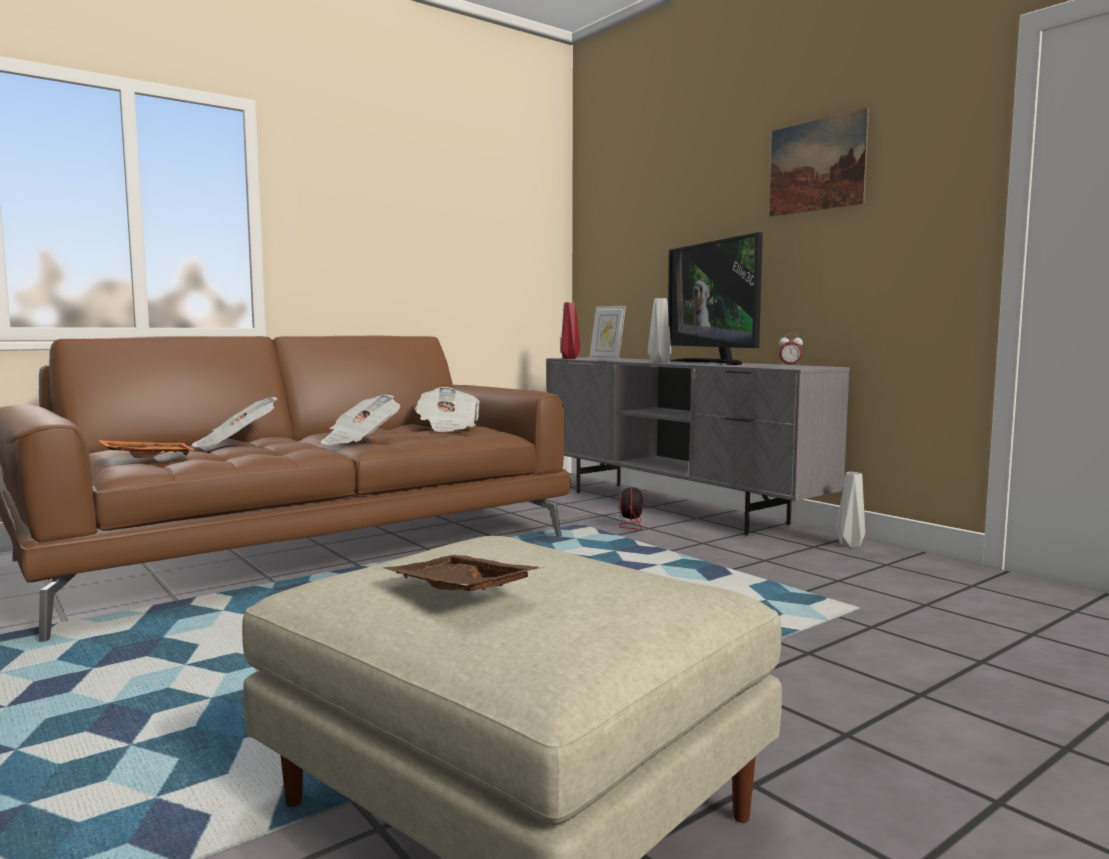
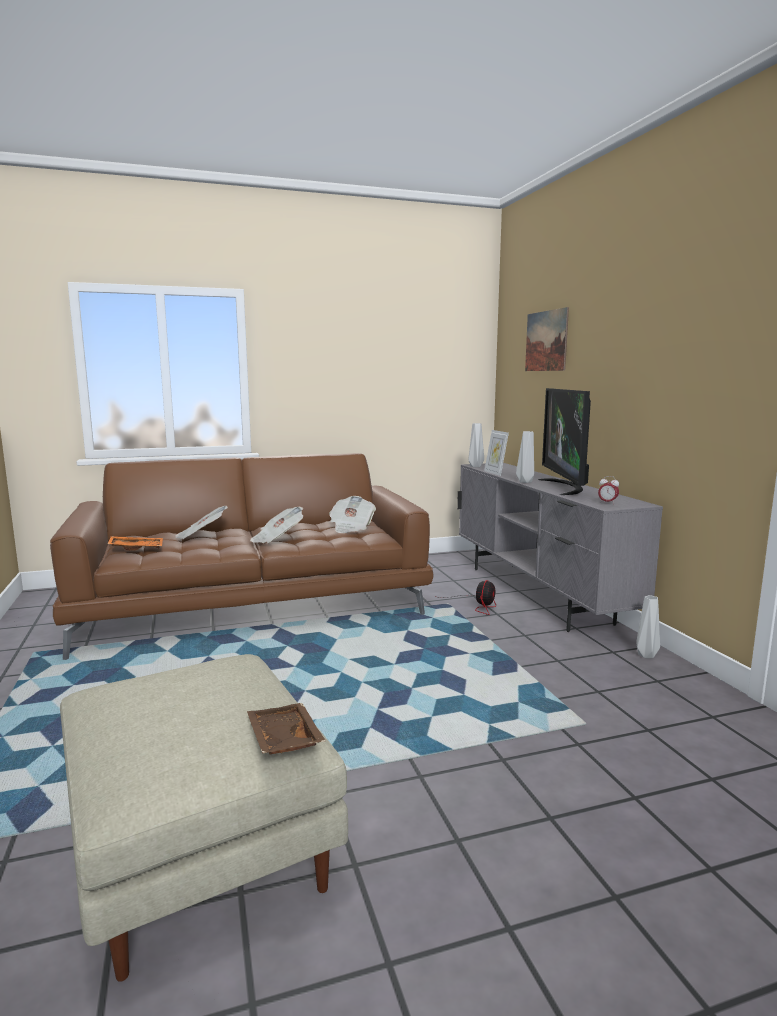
camera: 20 degrees right, 5 degrees up
brown tray [384,555,543,591] -> brown tray moved to [247,703,326,754]
red vase [561,302,581,359] -> grey vase [468,423,484,467]
picture [769,108,869,216] -> picture moved to [525,307,569,371]

